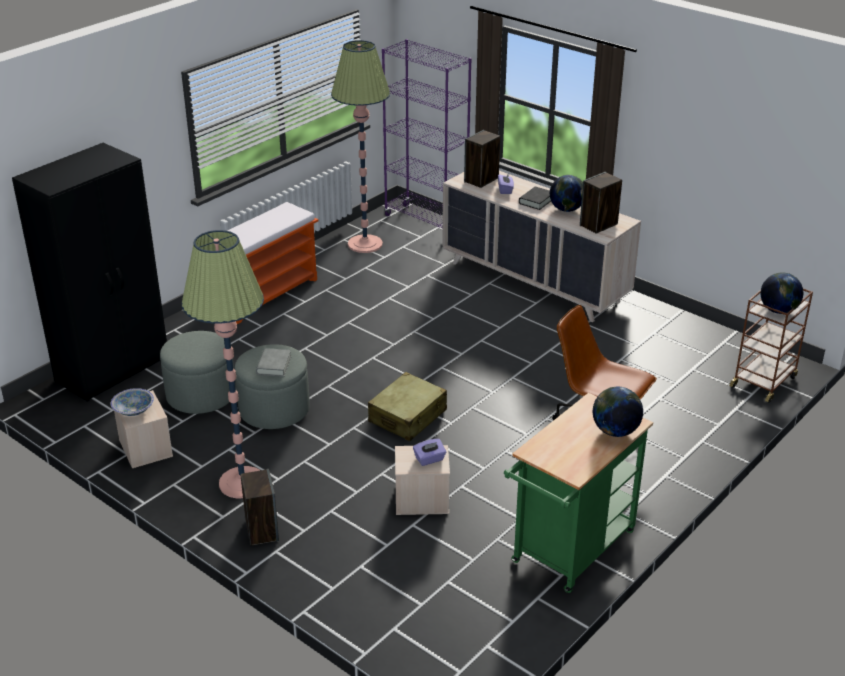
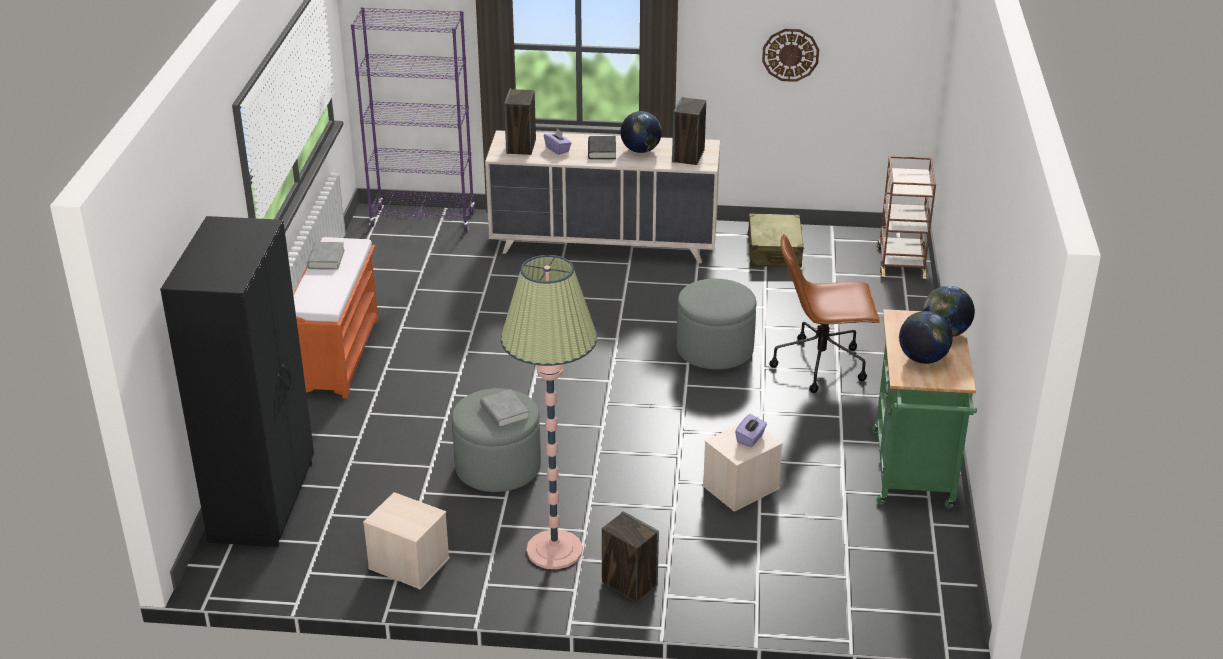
camera: 35 degrees left, 0 degrees up
bowl [111,388,154,416] -> none
grey ottoman [160,331,236,414] -> grey ottoman moved to [677,279,757,370]
floor lamp [331,40,390,253] -> none
beige suitcase [368,372,447,441] -> beige suitcase moved to [748,214,804,268]
globe [760,273,803,314] -> globe moved to [899,311,953,364]
none -> grey book [307,242,345,270]
none -> wall clock [762,29,819,82]

